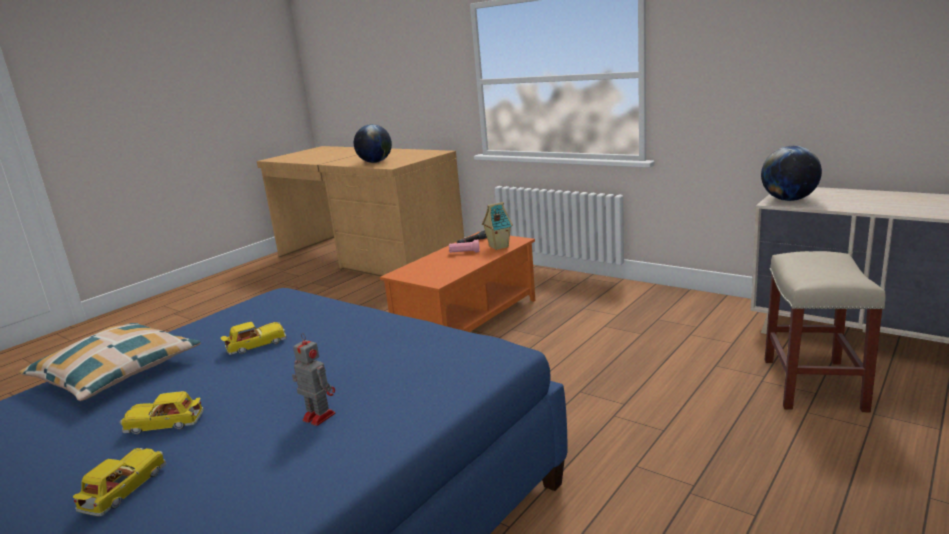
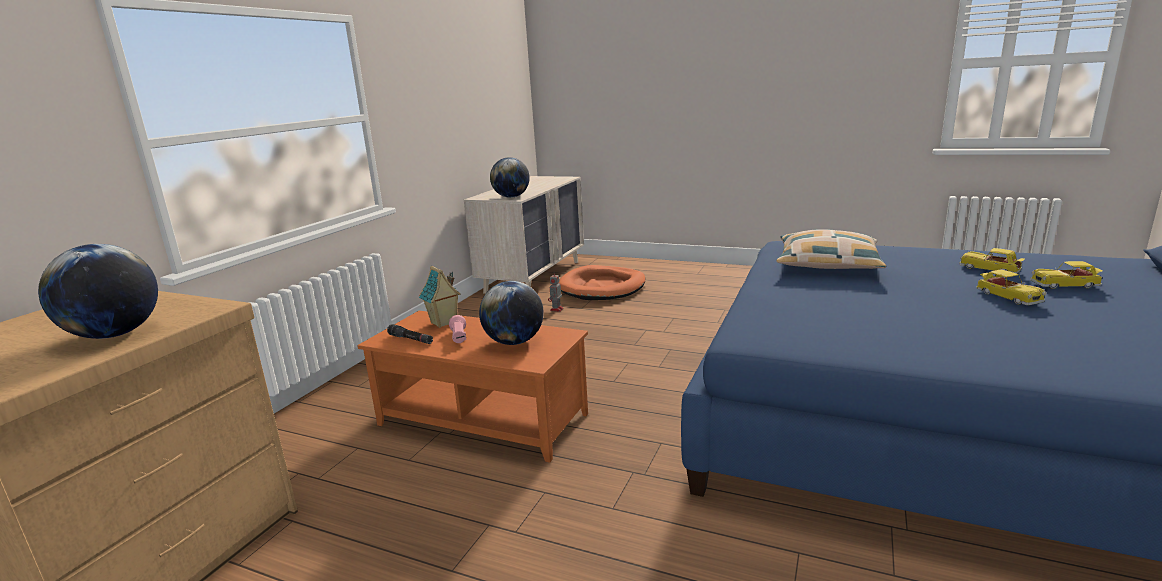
camera: 105 degrees left, 0 degrees up
pillow [19,323,201,401] -> pillow moved to [776,229,886,269]
toy car [221,322,287,355] -> toy car moved to [959,248,1025,274]
toy robot [292,333,335,426] -> toy robot moved to [548,272,563,312]
beige stool [765,251,886,413] -> orange dog bed [559,265,645,300]
none -> globe [479,281,544,345]

